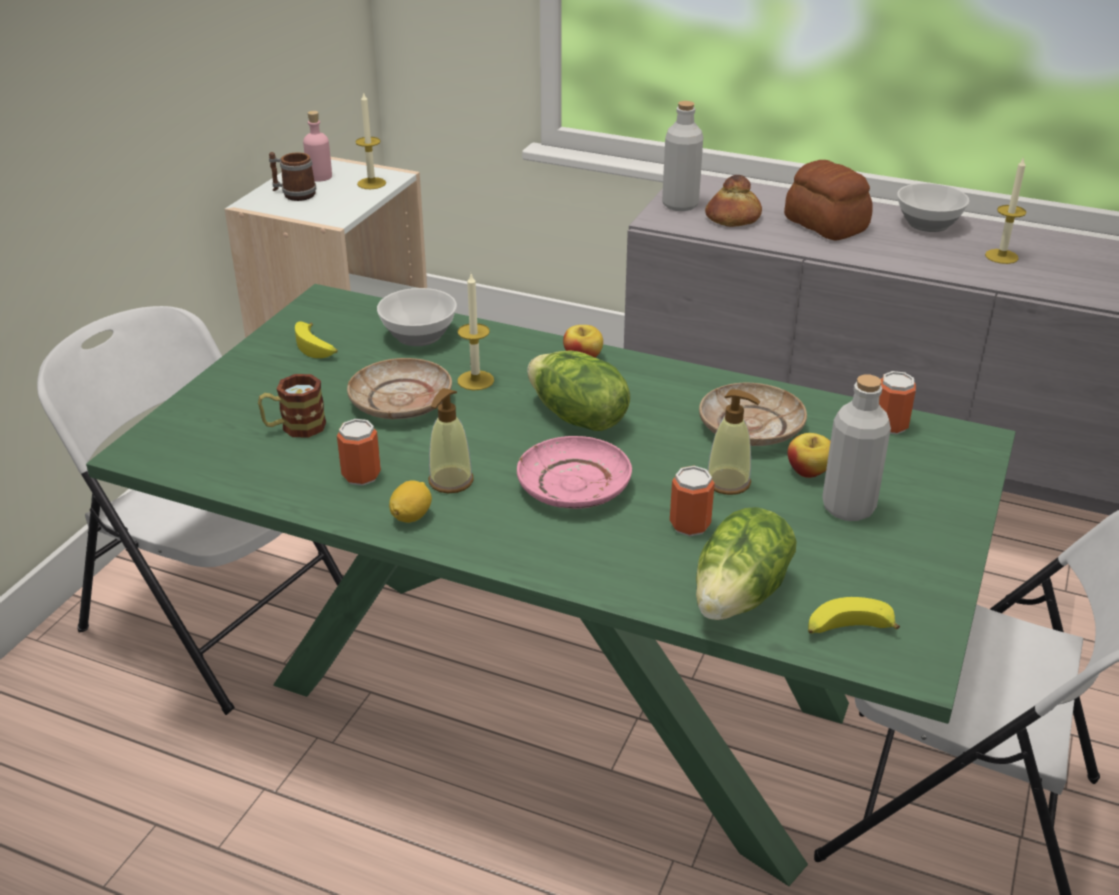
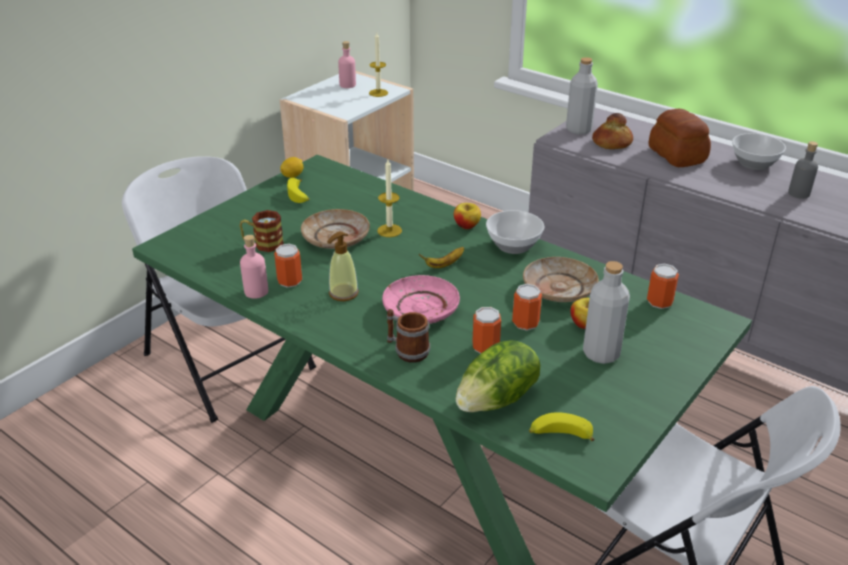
camera: 15 degrees right, 0 degrees up
mug [269,152,316,201] -> mug moved to [387,309,430,363]
bowl [377,288,457,346] -> bowl moved to [486,210,544,254]
lemon [389,480,432,523] -> lemon moved to [280,157,304,178]
lettuce [527,351,630,431] -> banana [419,247,464,268]
soap dispenser [708,389,761,495] -> can [512,284,542,331]
candle [985,157,1027,264] -> grey bottle [788,141,818,199]
none -> pink bottle [240,235,268,299]

